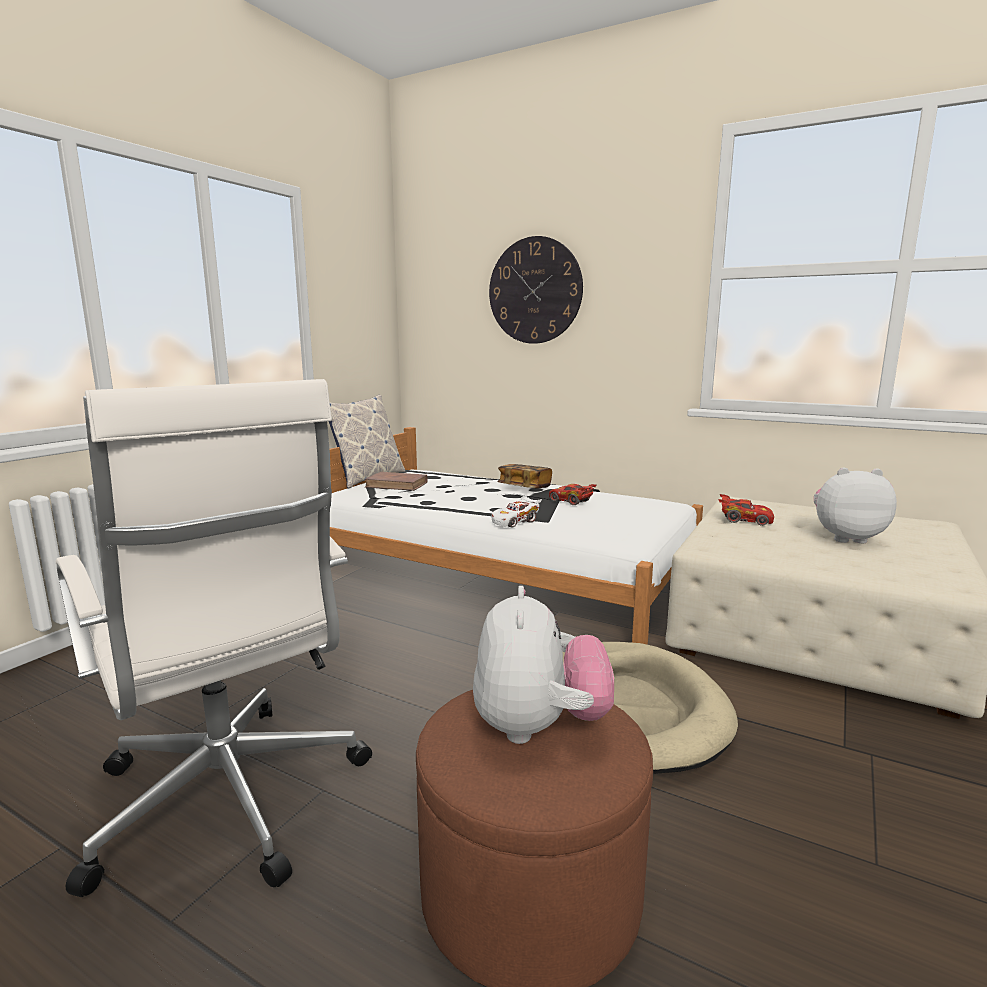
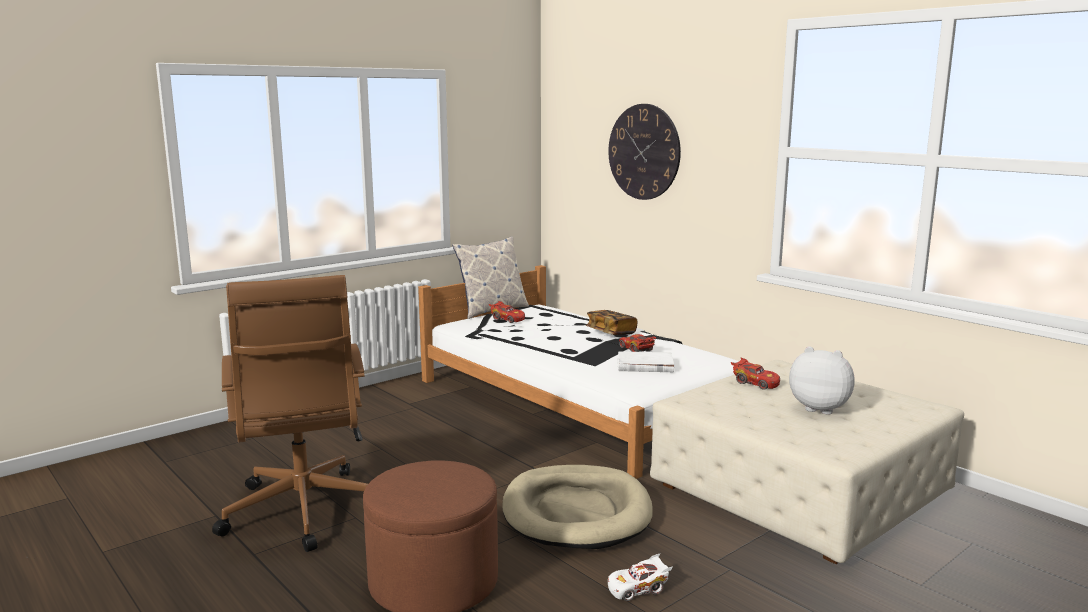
camera: 20 degrees right, 0 degrees up
white office chair [56,379,372,897] -> brown office chair [212,275,368,552]
brown book [364,472,428,491] -> red toy car [489,301,525,323]
plush toy [473,586,614,744] -> none
white toy car [492,495,542,527] -> white toy car moved to [608,554,673,601]
none -> white book [617,351,674,372]

